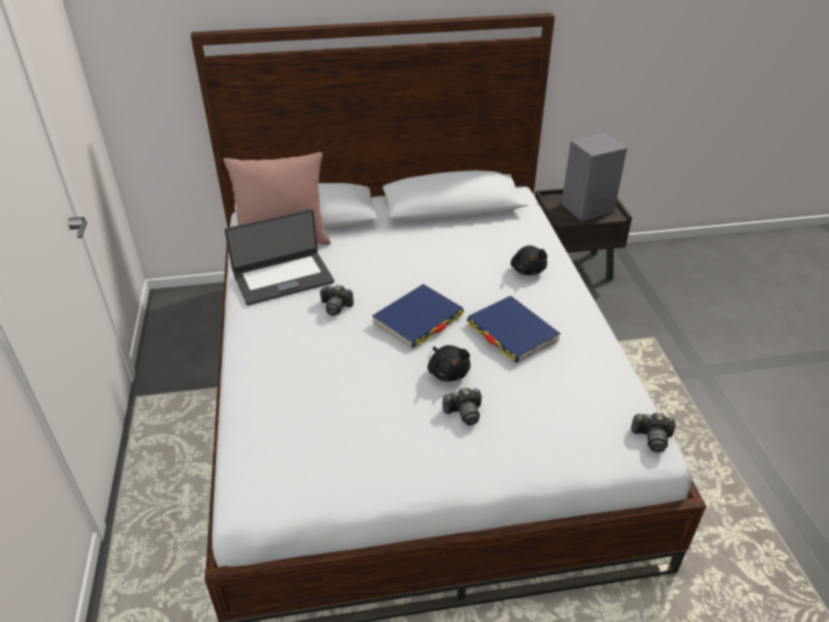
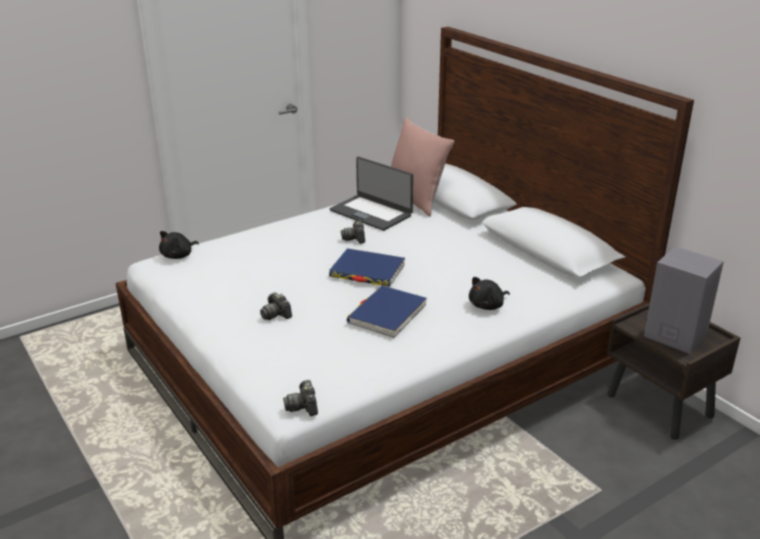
camera: 65 degrees right, 10 degrees down
black plush toy [428,345,471,382] -> black plush toy moved to [159,231,199,259]

